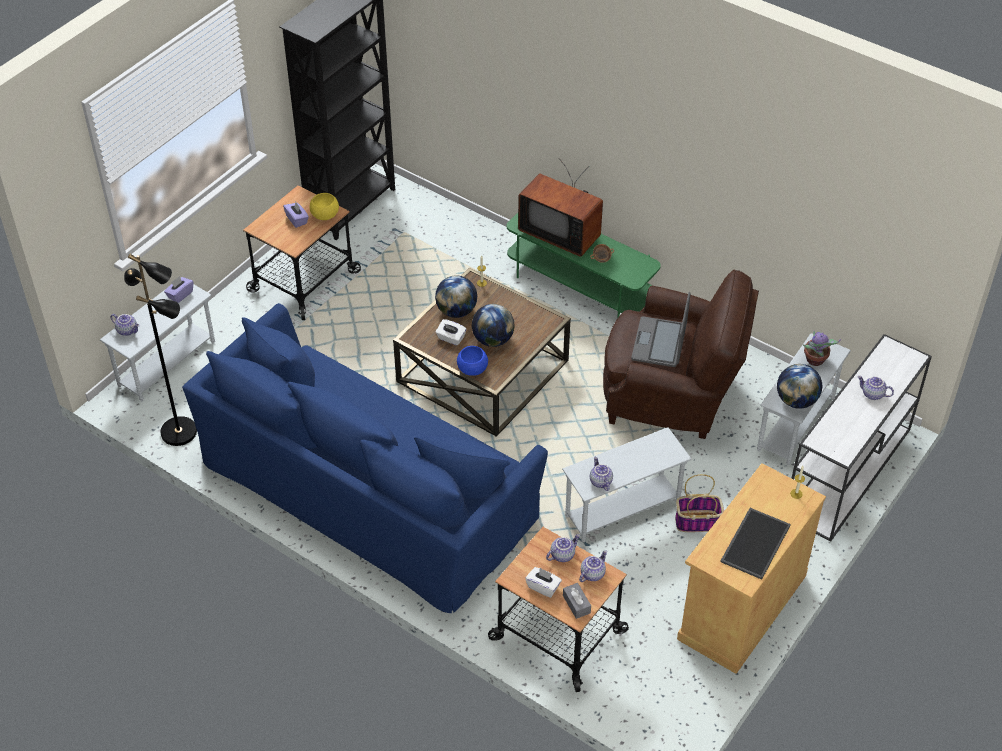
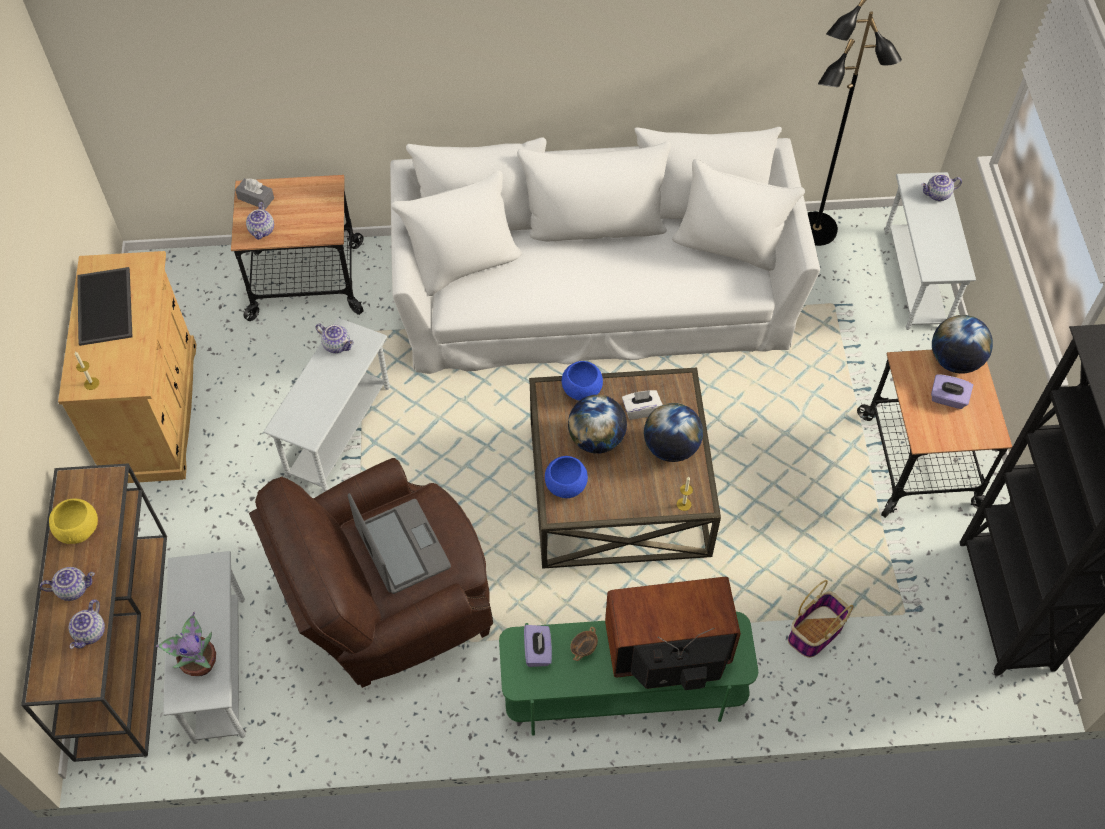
camera: 140 degrees right, 10 degrees up
purple tissue box [164,276,194,303] -> purple tissue box moved to [524,625,552,667]
blue sofa [182,303,548,613] -> white sofa [390,127,820,374]
yellow bowl [310,193,339,220] -> yellow bowl moved to [49,499,98,544]
white tissue box [525,567,562,598] -> none
teapot [546,534,580,562] -> teapot moved to [69,599,105,649]
basket [675,474,724,532] -> basket moved to [788,580,854,658]
globe [777,364,822,409] -> globe moved to [932,315,993,374]
white console table [792,334,932,542] -> brown console table [21,463,167,762]
none -> blue bowl [545,456,588,498]

